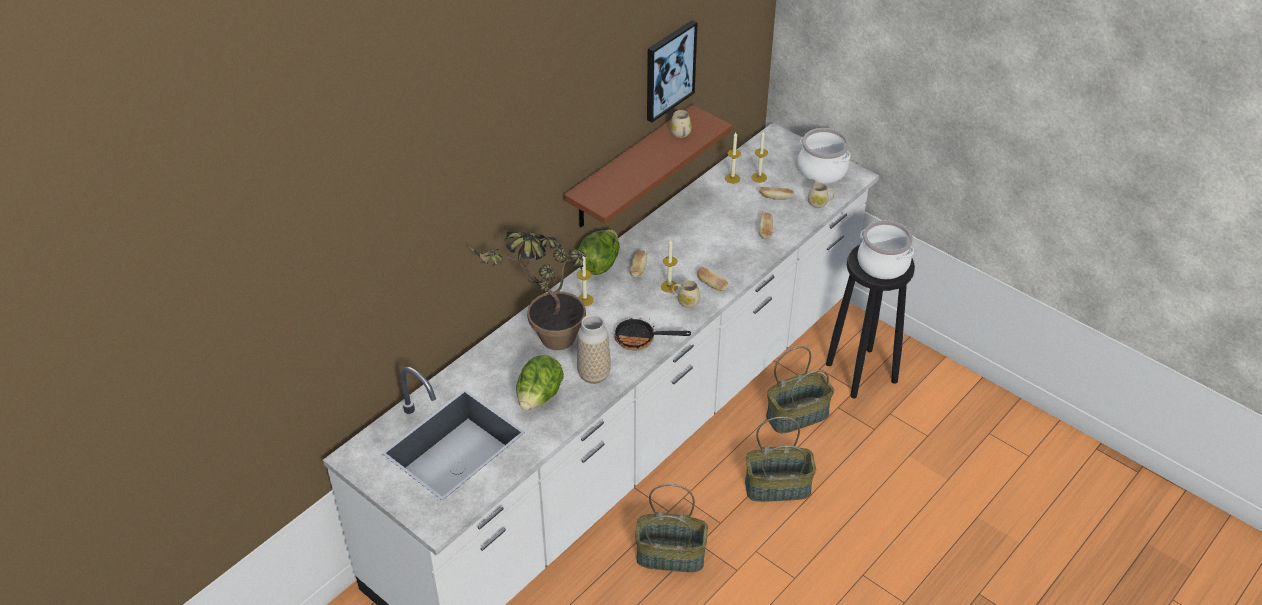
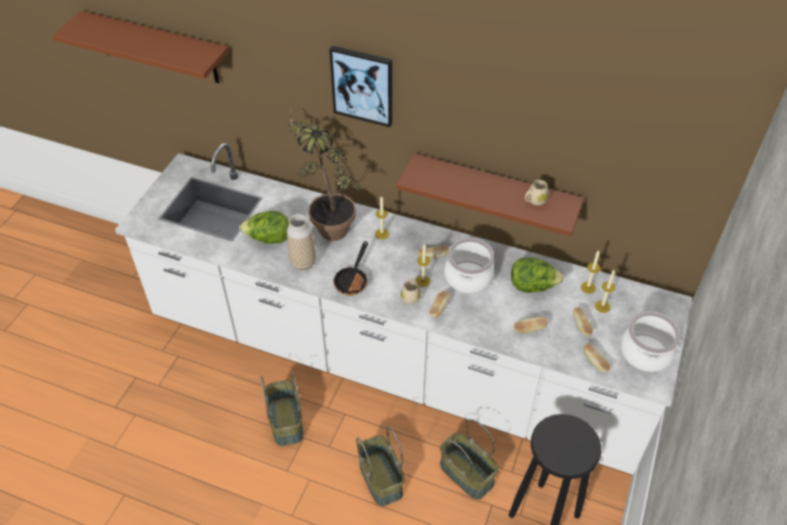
camera: 70 degrees right, 5 degrees up
lettuce [577,229,619,275] -> lettuce moved to [511,257,564,293]
frying pan [615,318,691,351] -> frying pan turned 150 degrees counterclockwise [333,241,368,296]
picture [647,20,698,122] -> picture moved to [330,46,392,127]
beige mug [808,182,835,208] -> bread [584,344,610,373]
cooking pot [858,220,914,279] -> cooking pot moved to [444,238,494,293]
none -> brown shelf [52,11,229,83]

